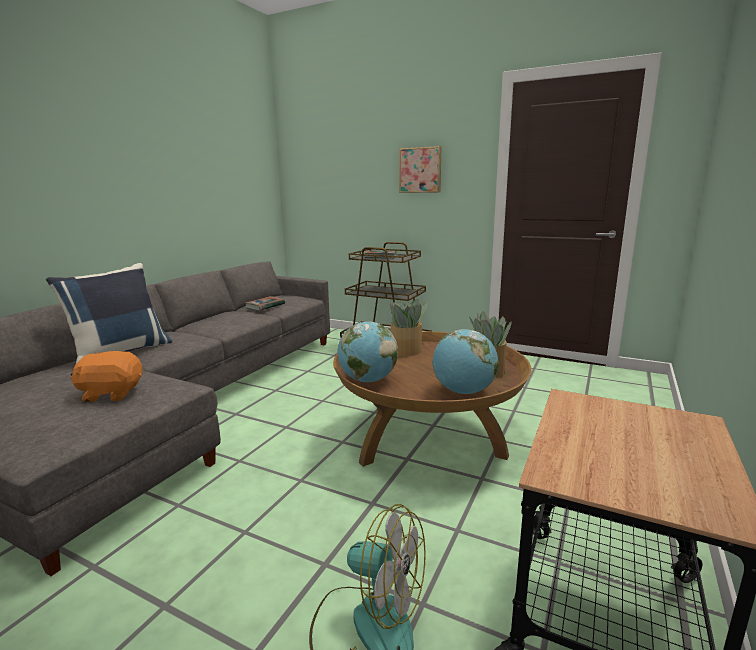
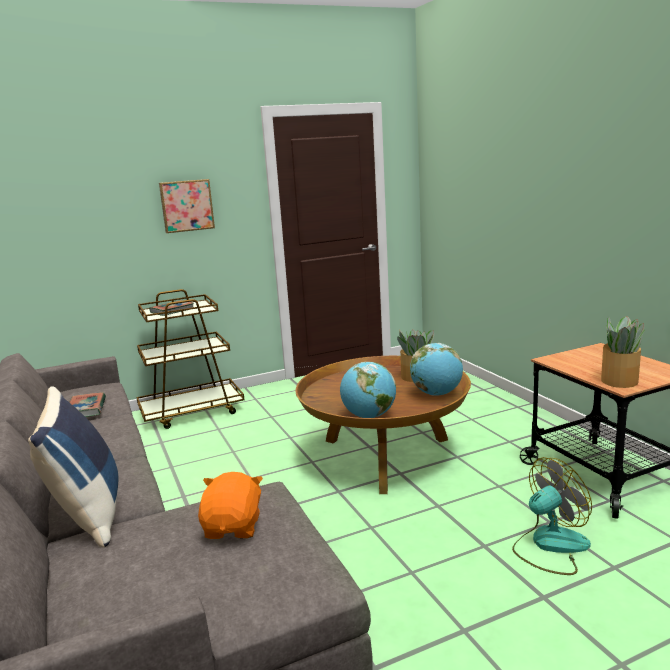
camera: 50 degrees left, 0 degrees up
orange plush toy [71,351,143,402] -> orange plush toy turned 150 degrees clockwise [198,472,263,539]
potted plant [390,299,428,356] -> potted plant moved to [601,316,645,388]

